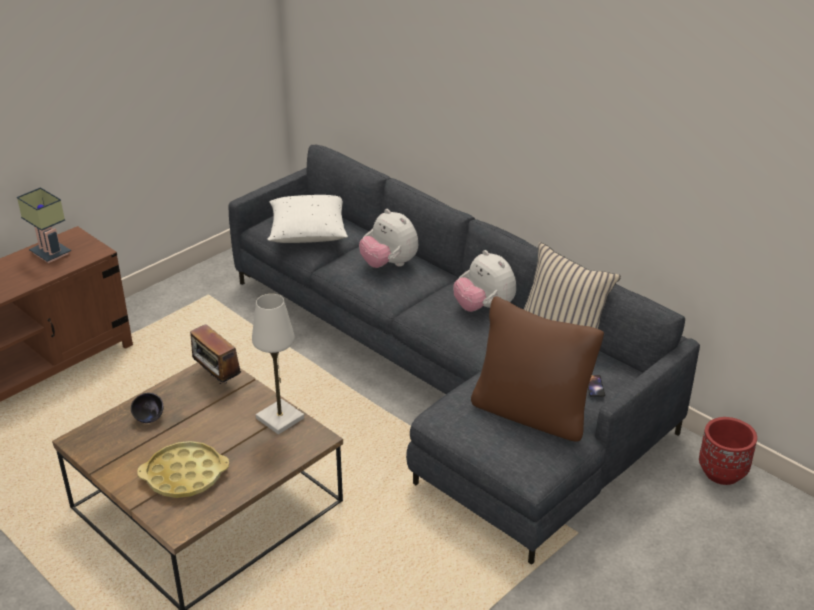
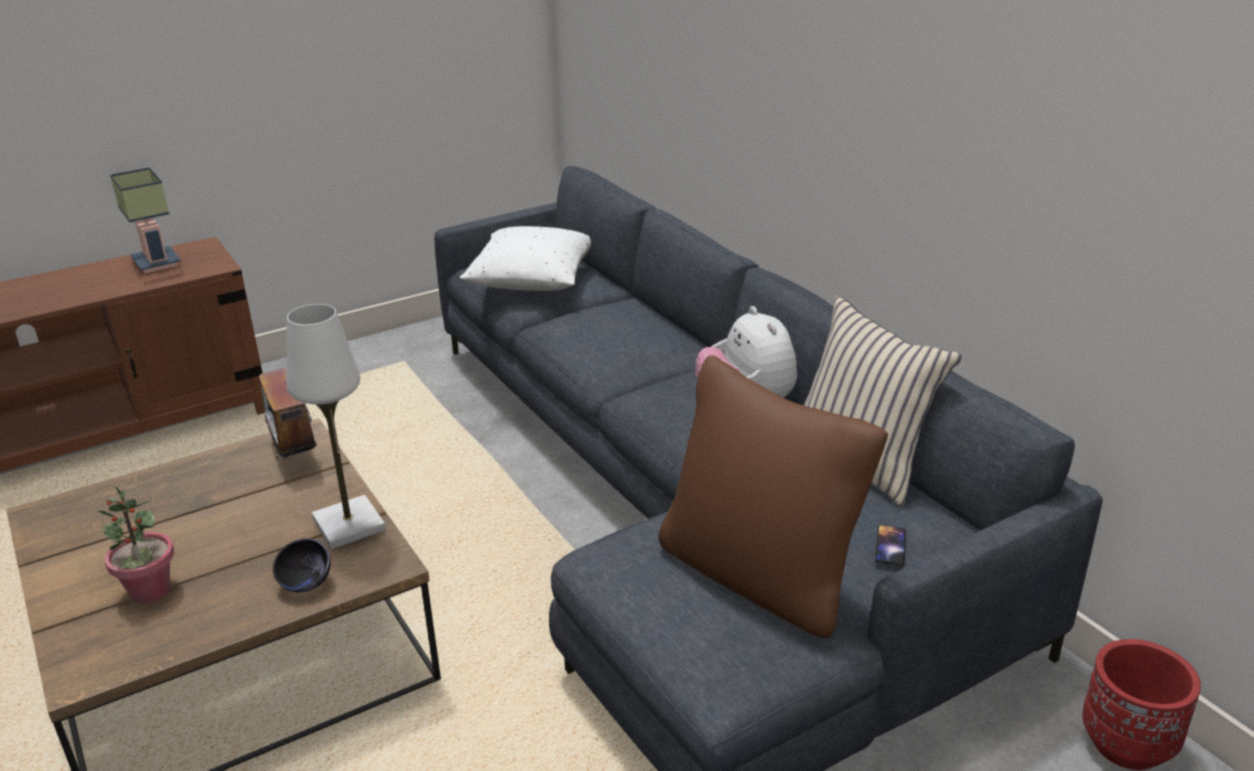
camera: 15 degrees right, 5 degrees down
black bowl [131,393,163,423] -> black bowl moved to [273,538,331,593]
yellow tray [137,441,229,498] -> potted plant [98,485,174,603]
plush toy [359,209,418,268] -> none

